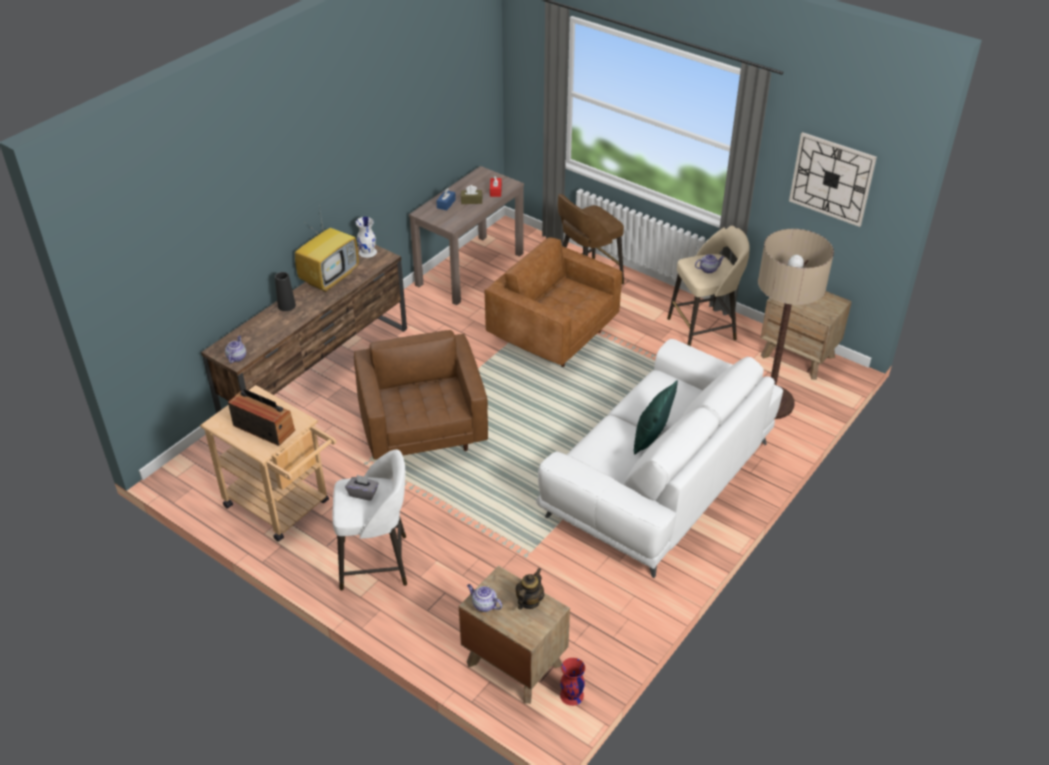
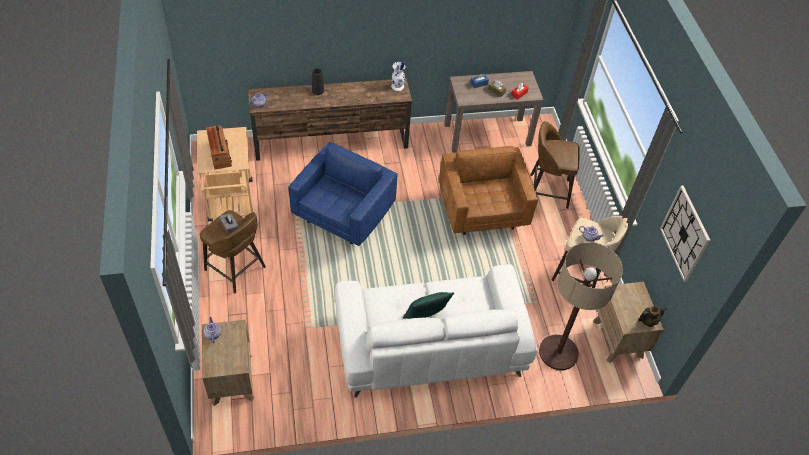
camera: 40 degrees right, 10 degrees up
television [295,205,358,292] -> none
white stool [332,449,407,590] -> brown stool [200,210,266,293]
brown armchair [354,330,488,460] -> blue armchair [288,142,397,246]
teapot [515,568,544,610] -> teapot moved to [638,306,667,327]
red vase [560,658,585,706] -> none

